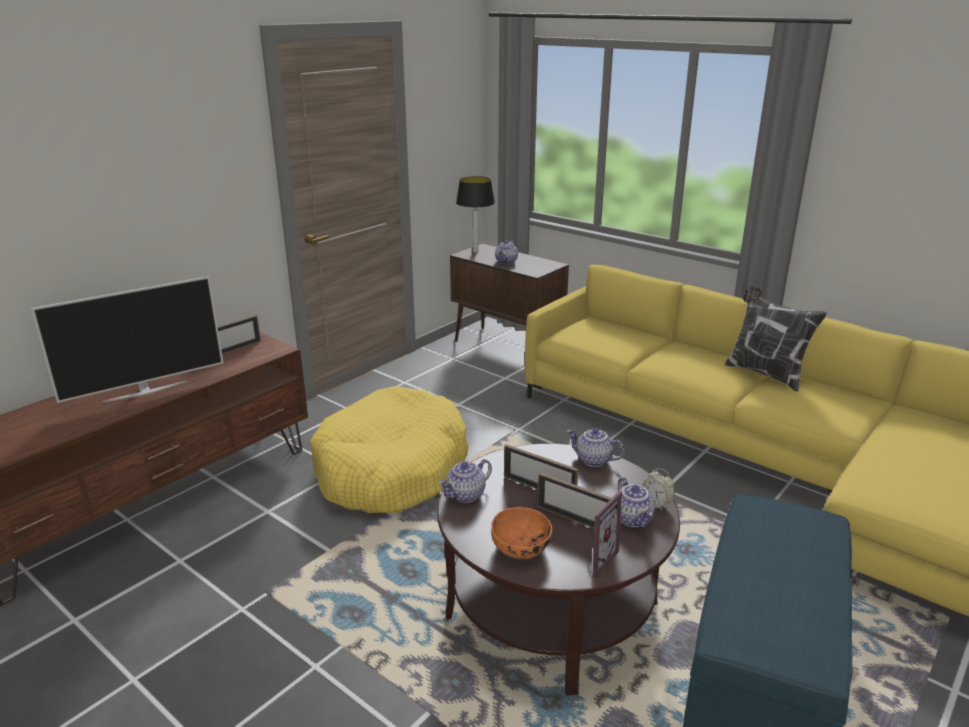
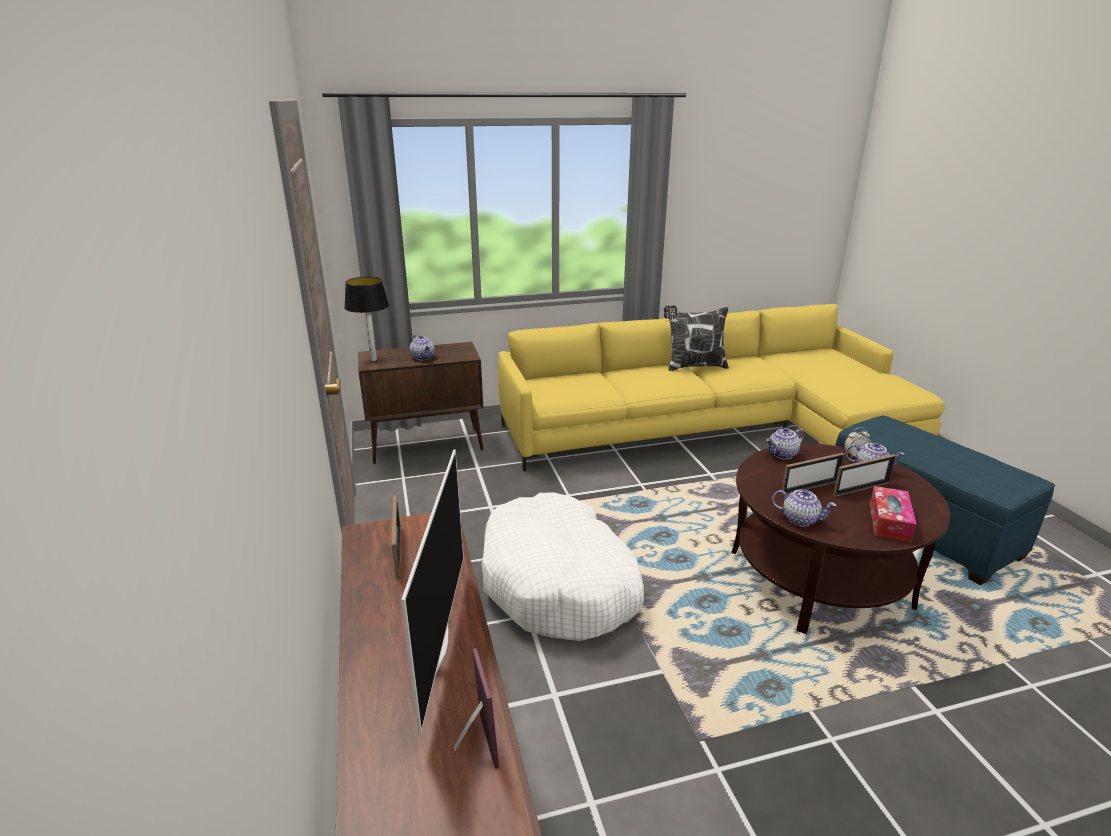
camera: 55 degrees left, 0 degrees up
yellow dog bed [310,386,468,513] -> white dog bed [482,492,644,641]
teapot [438,459,492,503] -> teapot turned 60 degrees counterclockwise [772,489,837,527]
orange bowl [491,507,552,559] -> tissue box [870,486,917,542]
picture frame [587,491,622,578] -> picture frame moved to [454,648,499,769]

